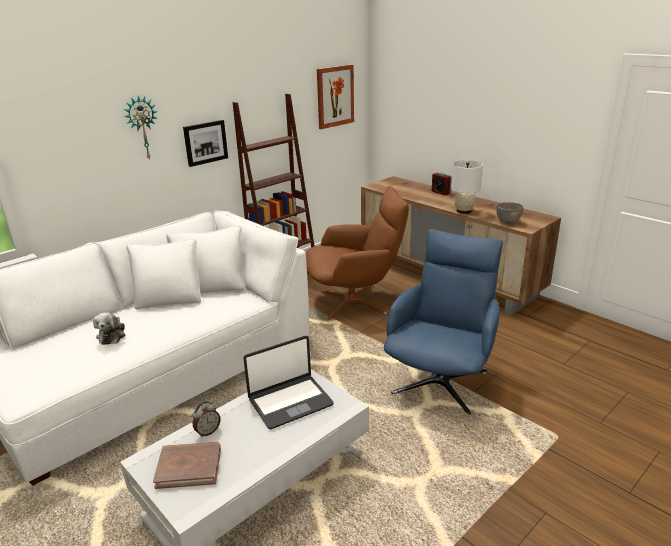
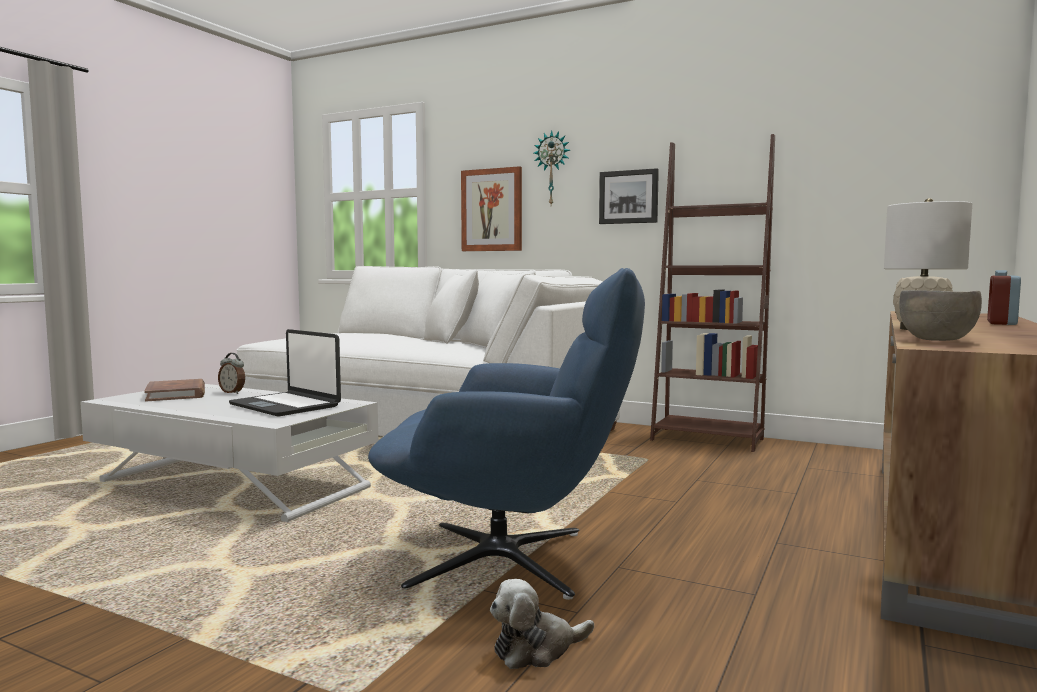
camera: 70 degrees right, 20 degrees down
plush toy [93,312,125,345] -> plush toy moved to [490,579,594,669]
brown armchair [306,186,409,320] -> none
picture [317,65,354,129] -> picture moved to [461,166,522,251]

